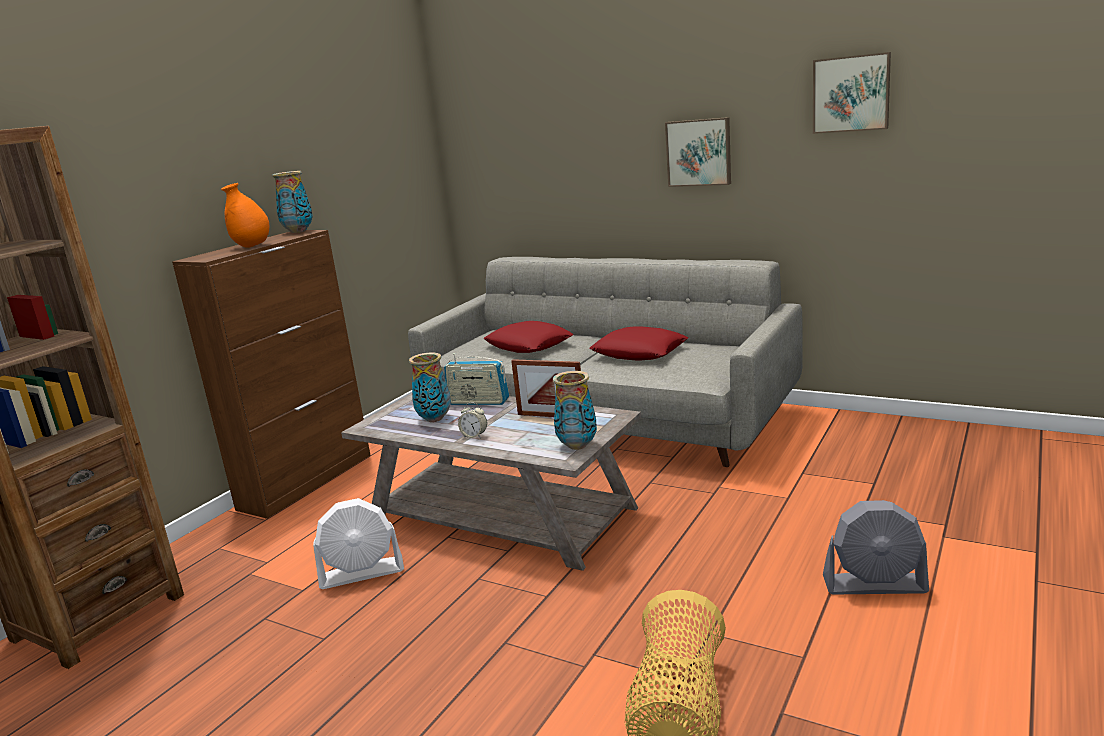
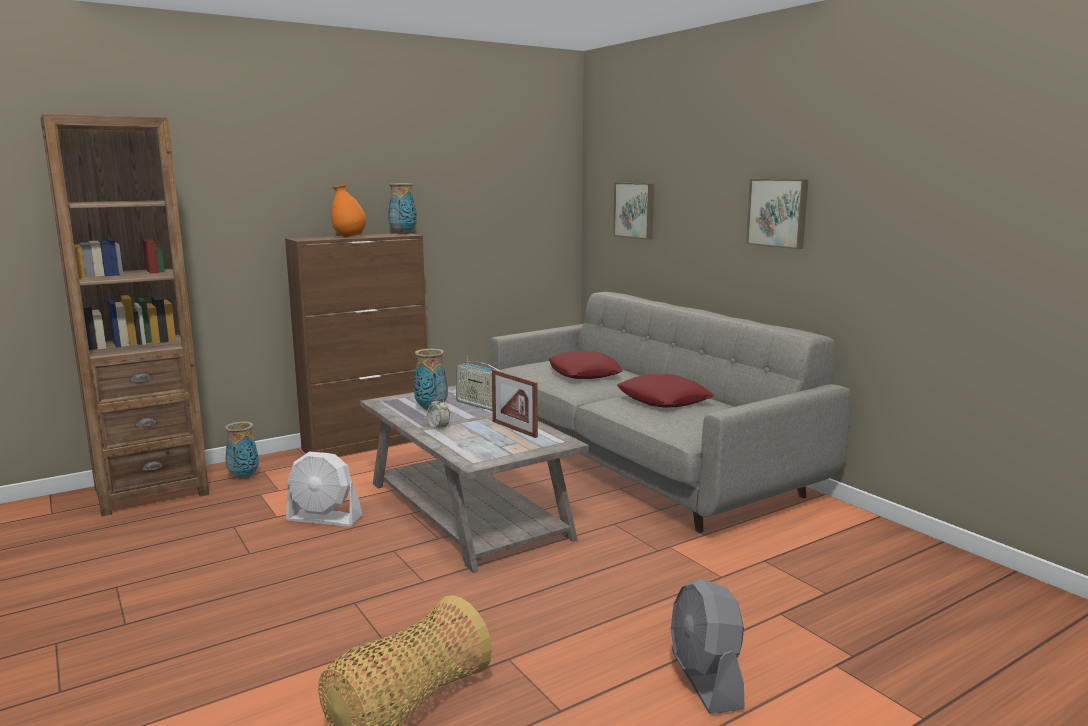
camera: 25 degrees right, 5 degrees down
vase [553,371,597,450] -> vase moved to [225,422,259,479]
picture [813,52,891,134] -> picture moved to [613,183,654,240]
grey fan [823,500,929,595] -> grey fan turned 45 degrees clockwise [671,579,745,714]

